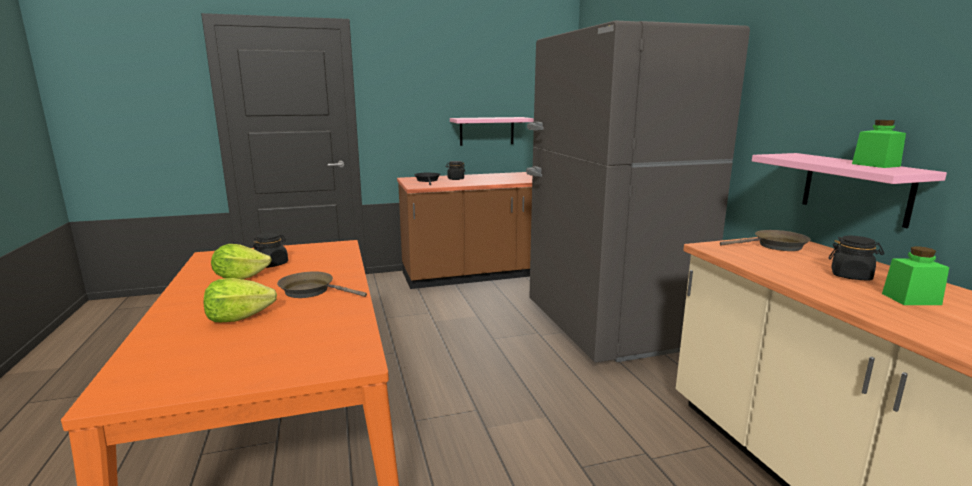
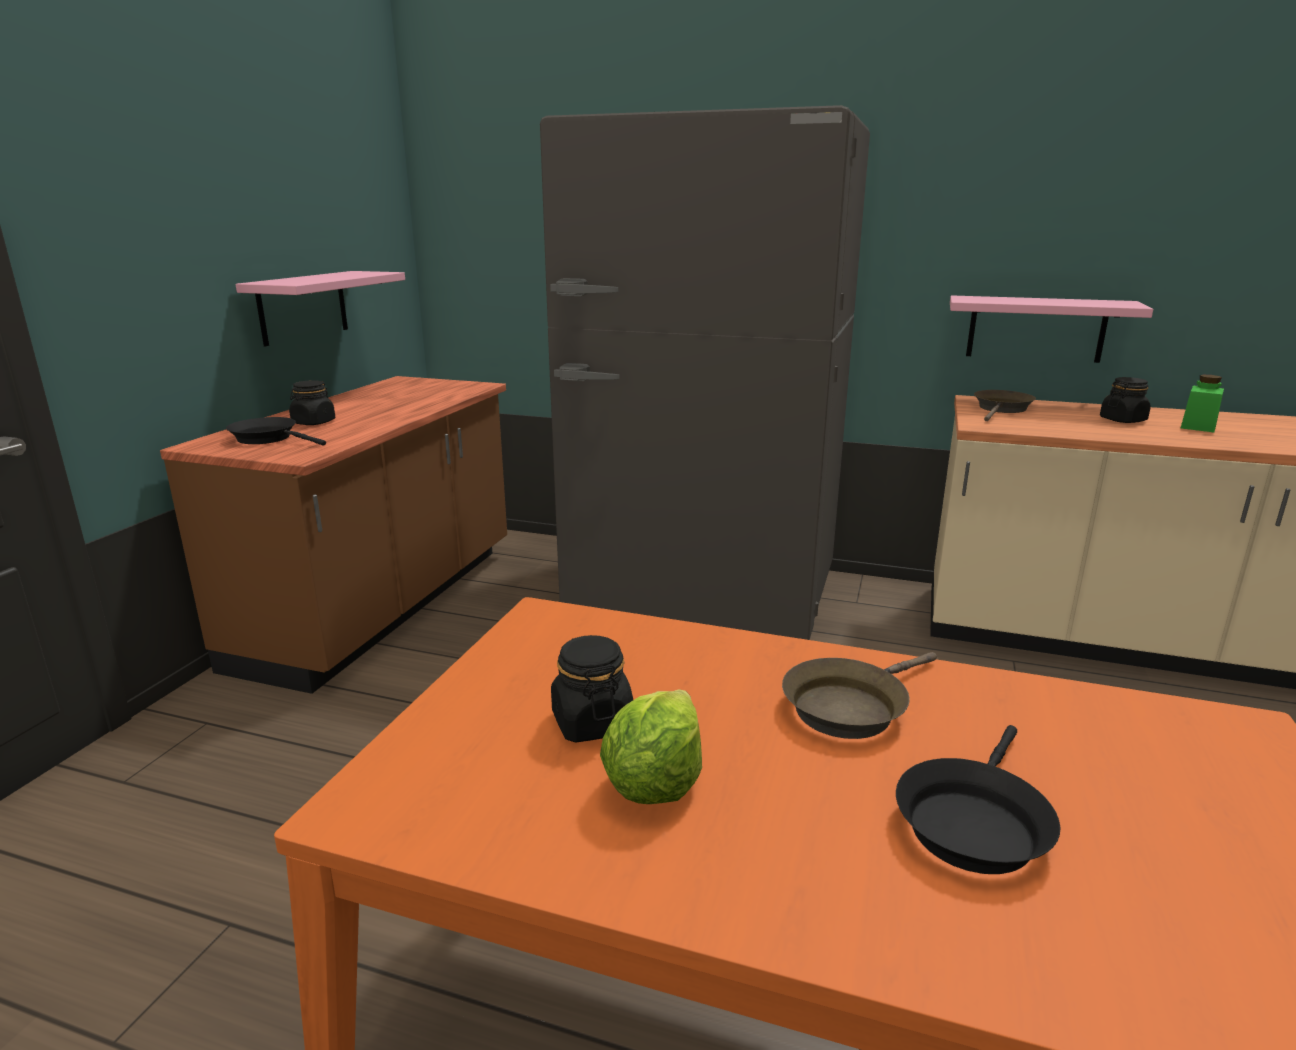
camera: 55 degrees left, 5 degrees up
lettuce [204,278,277,322] -> black frying pan [896,725,1060,874]
green jar [852,120,906,168] -> none

